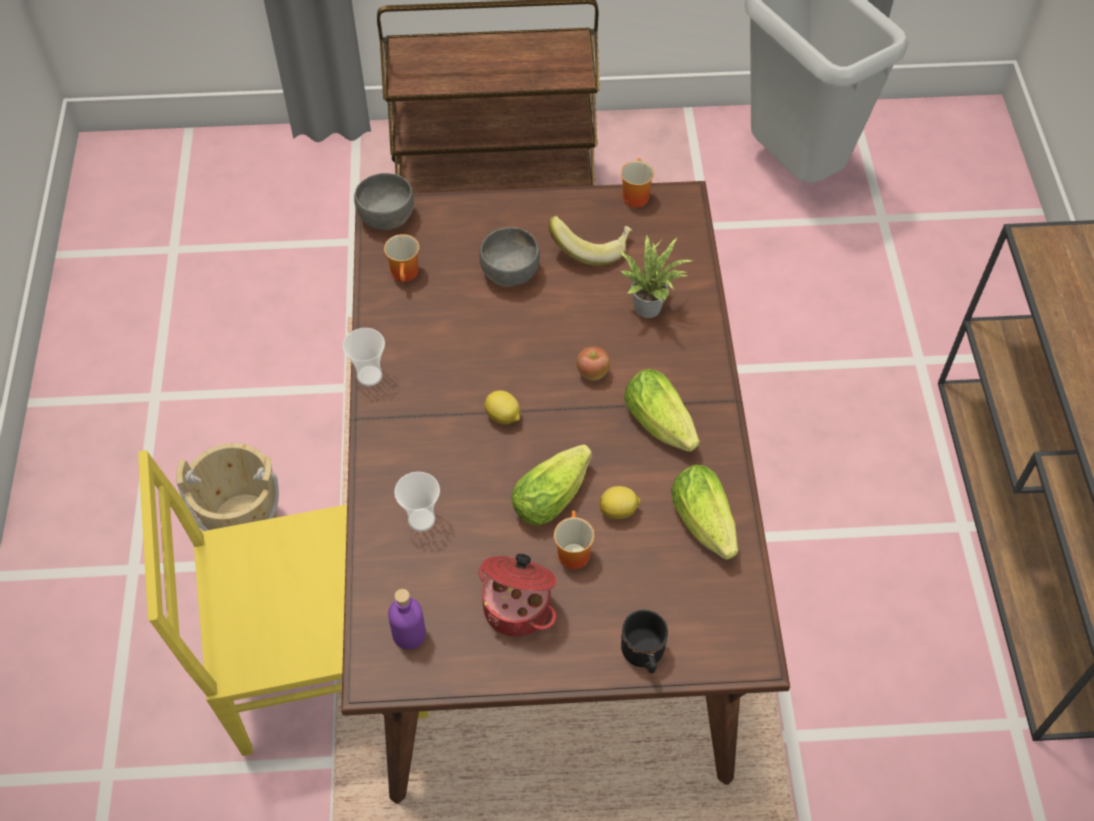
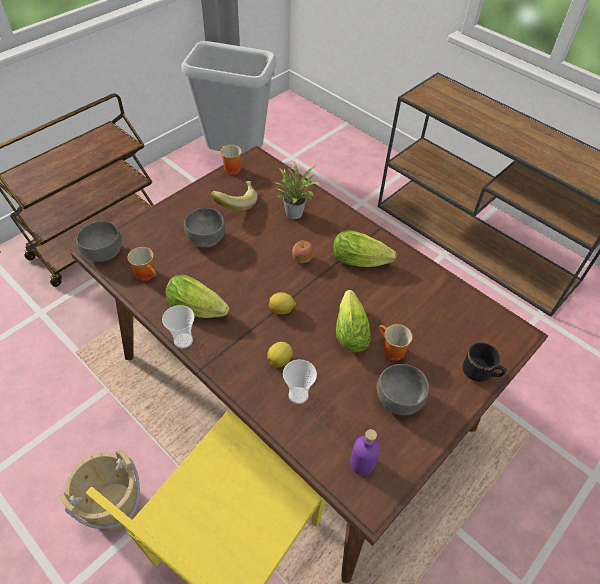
camera: 45 degrees left, 5 degrees down
cooking pot [478,554,557,637] -> grey bowl [377,364,429,415]
lemon [600,486,641,519] -> lemon moved to [267,342,293,367]
lettuce [671,465,738,560] -> lettuce moved to [165,275,229,318]

